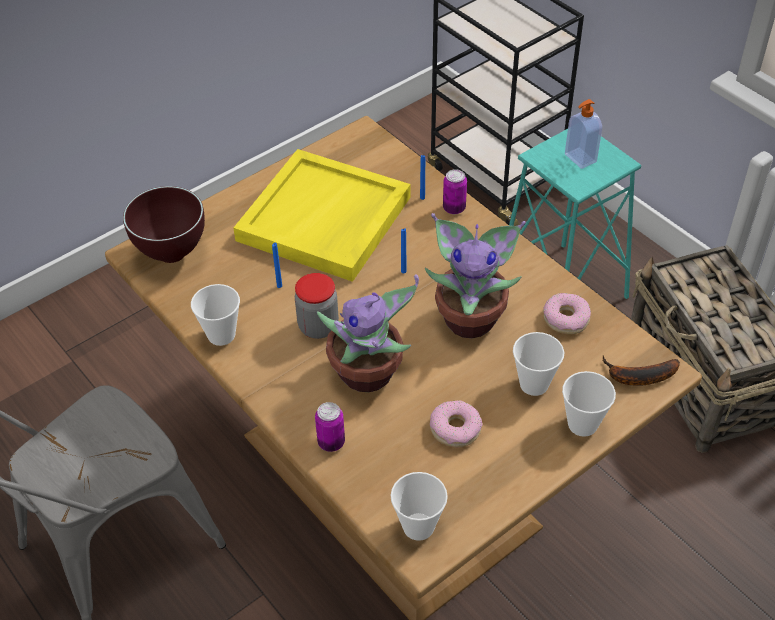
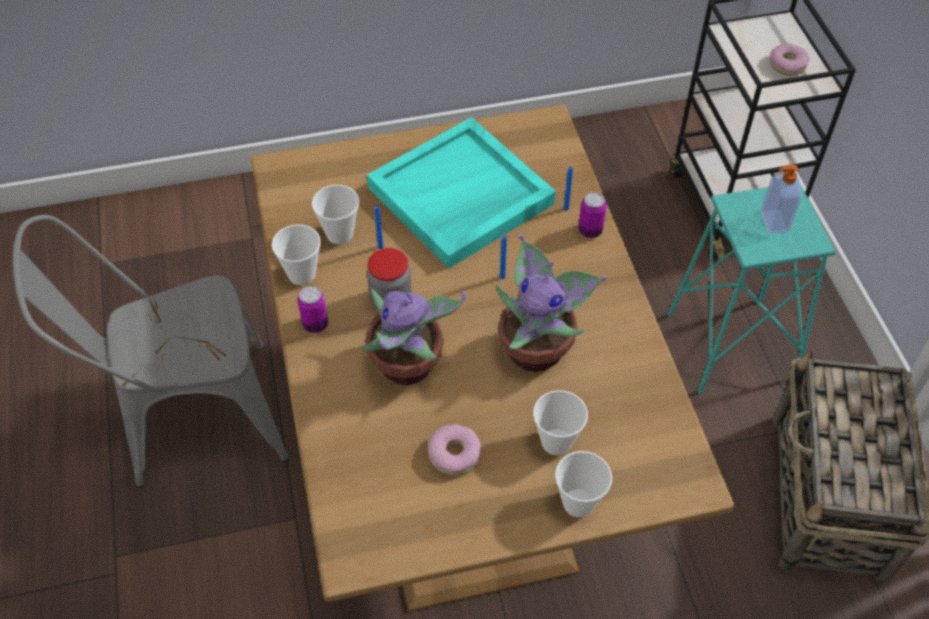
camera: 25 degrees right, 5 degrees up
brown bowl [123,186,205,263] -> none
yellow tray [233,149,410,282] -> turquoise tray [367,117,556,268]
can [315,402,345,452] -> can moved to [298,286,328,333]
cup [390,472,448,541] -> cup moved to [312,185,359,244]
donut [543,293,591,335] -> donut moved to [769,43,809,76]
banana [603,355,680,386] -> none

